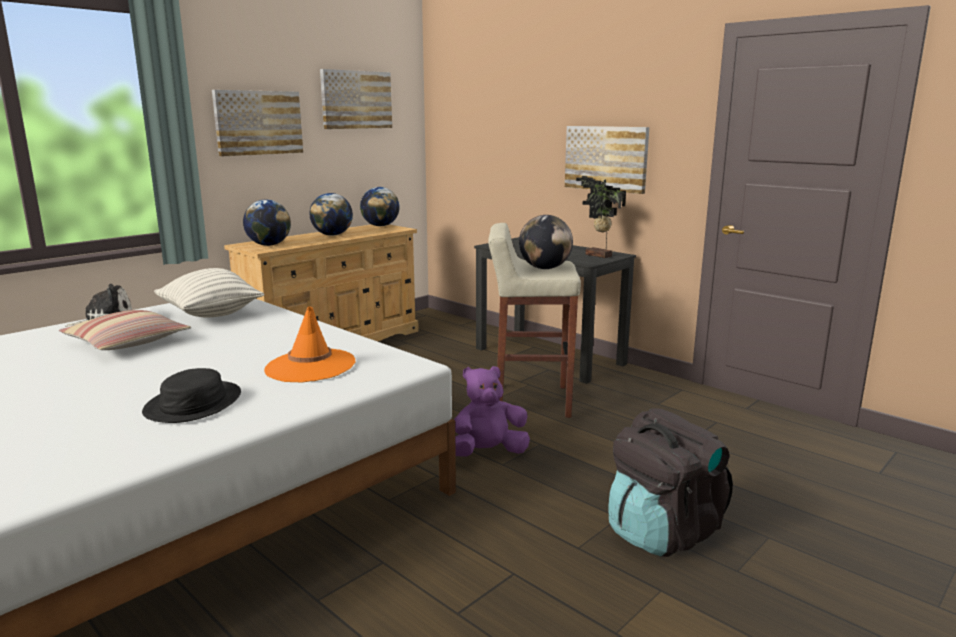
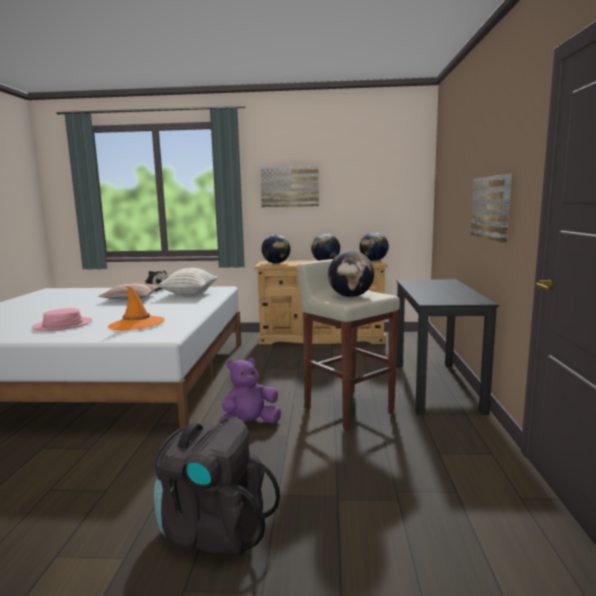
camera: 50 degrees right, 5 degrees down
black hat [142,368,241,423] -> pink hat [32,308,92,331]
picture [320,69,392,129] -> none
purple plush toy [454,366,530,457] -> purple plush toy turned 60 degrees counterclockwise [219,358,281,423]
potted plant [576,176,626,258] -> none

